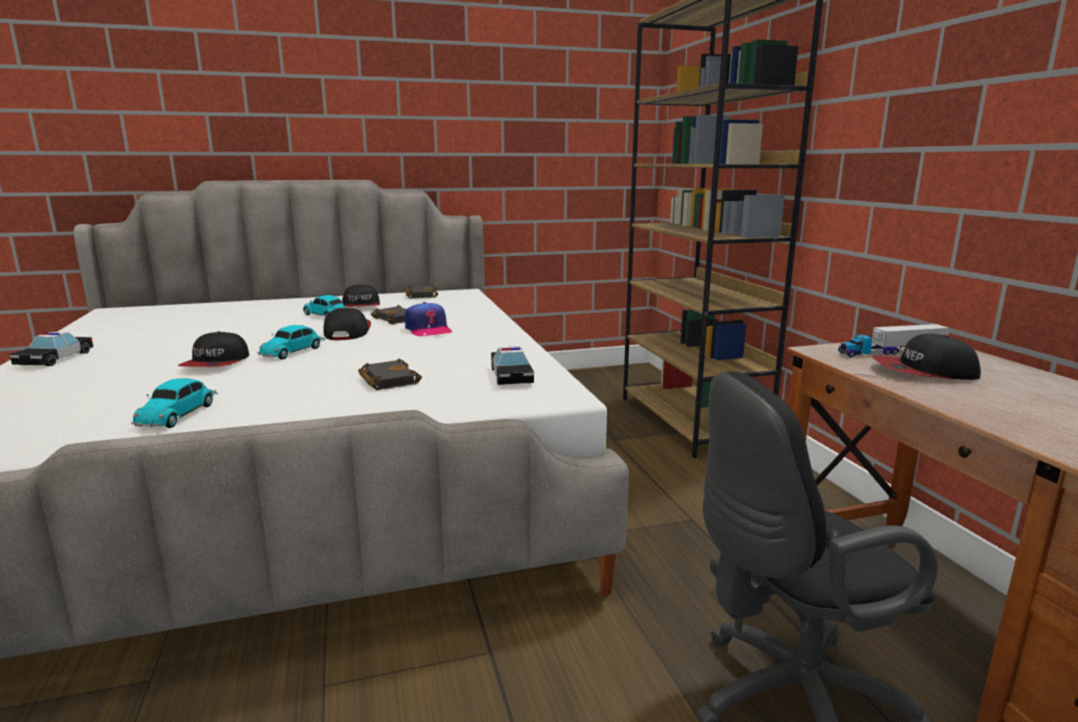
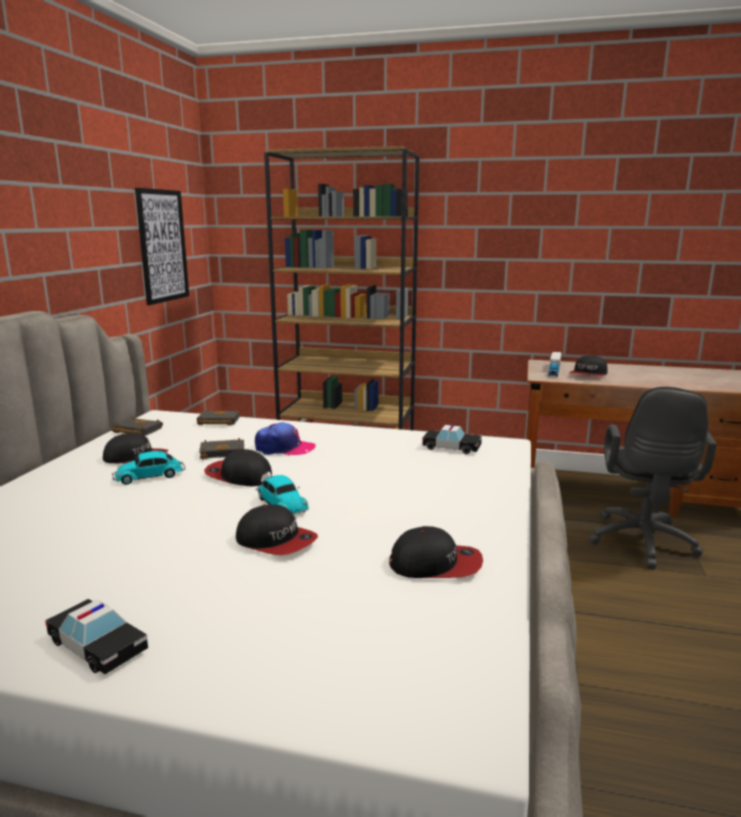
camera: 60 degrees left, 0 degrees up
toy car [131,378,218,428] -> cap [389,526,483,578]
black book [358,359,422,390] -> black book moved to [197,409,240,426]
none -> picture [135,188,189,305]

